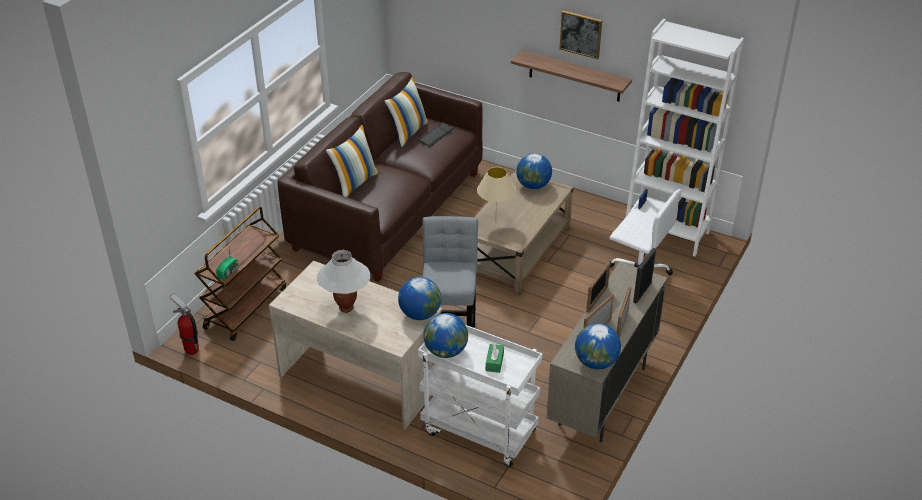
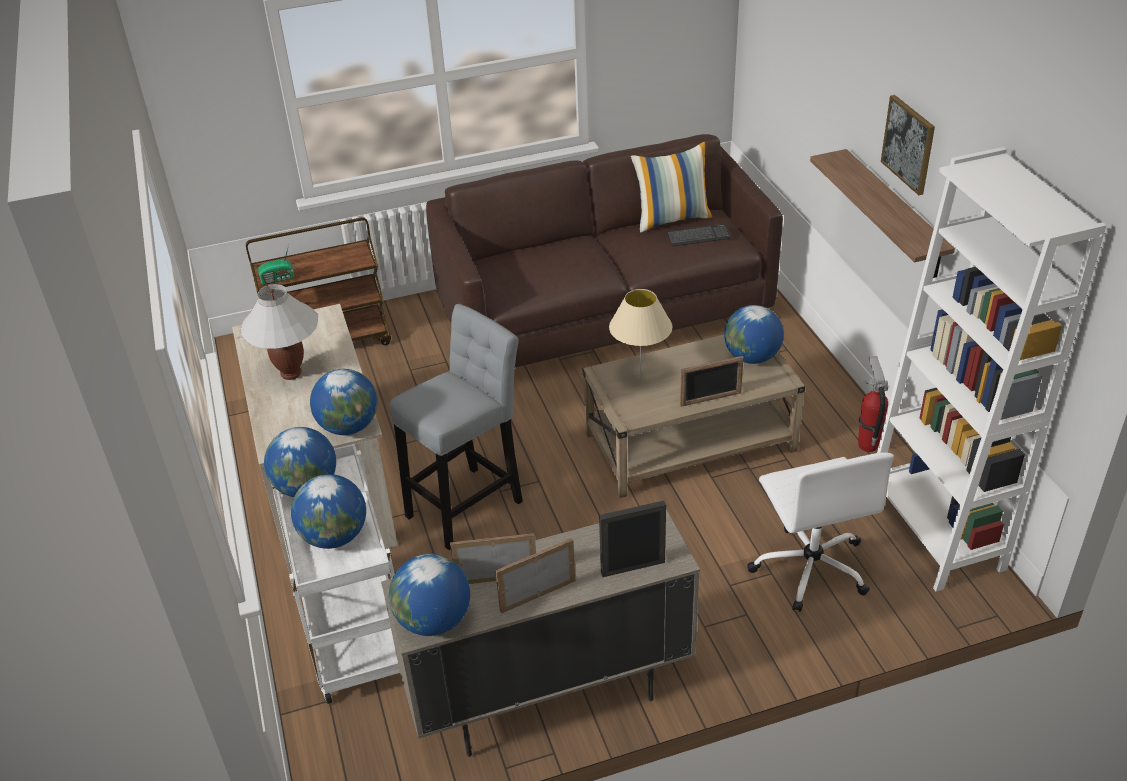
camera: 45 degrees right, 0 degrees up
fire extinguisher [169,293,199,355] -> fire extinguisher moved to [858,356,888,452]
pillow [326,124,379,197] -> none
green tissue box [486,344,504,373] -> globe [291,474,366,549]
picture frame [586,261,610,312] -> picture frame moved to [680,356,744,407]

